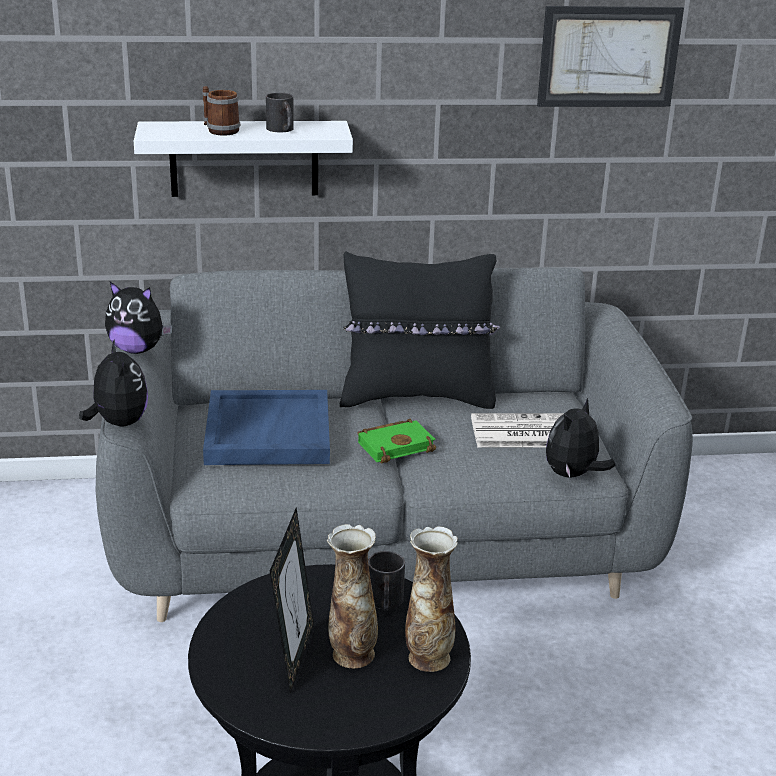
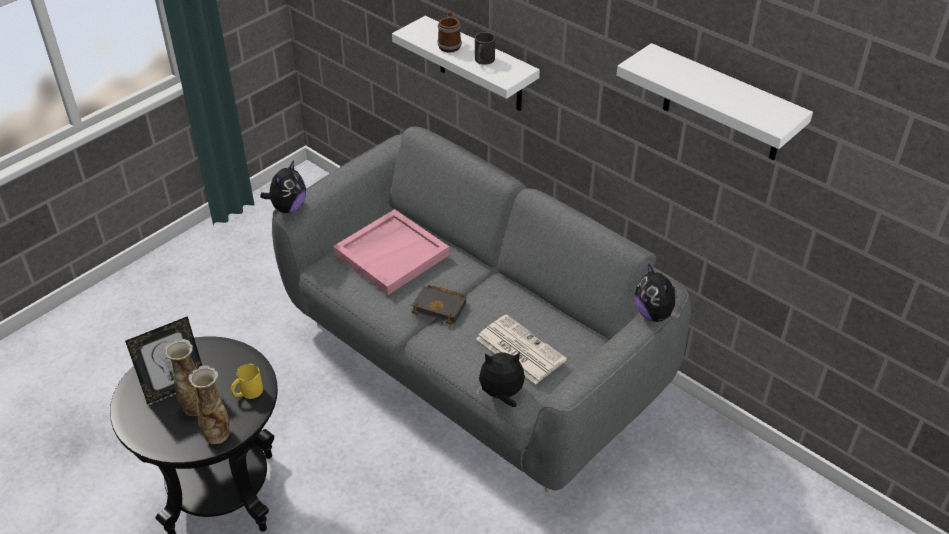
camera: 50 degrees right, 15 degrees up
plush toy [105,282,173,354] -> plush toy moved to [635,263,681,322]
blue tray [203,390,330,465] -> pink tray [333,209,450,295]
black pillow [340,252,500,409] -> none
green book [357,419,436,464] -> black book [412,285,467,324]
black mug [368,551,405,611] -> yellow mug [231,364,263,399]
picture [537,6,684,107] -> white shelf [617,43,813,160]

